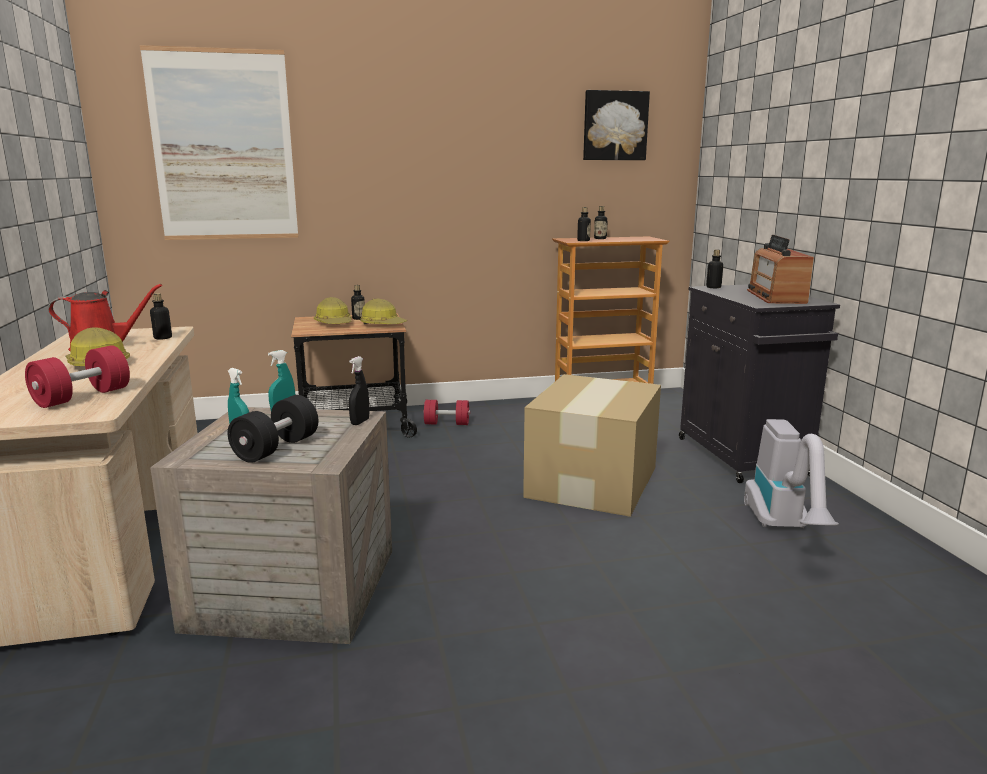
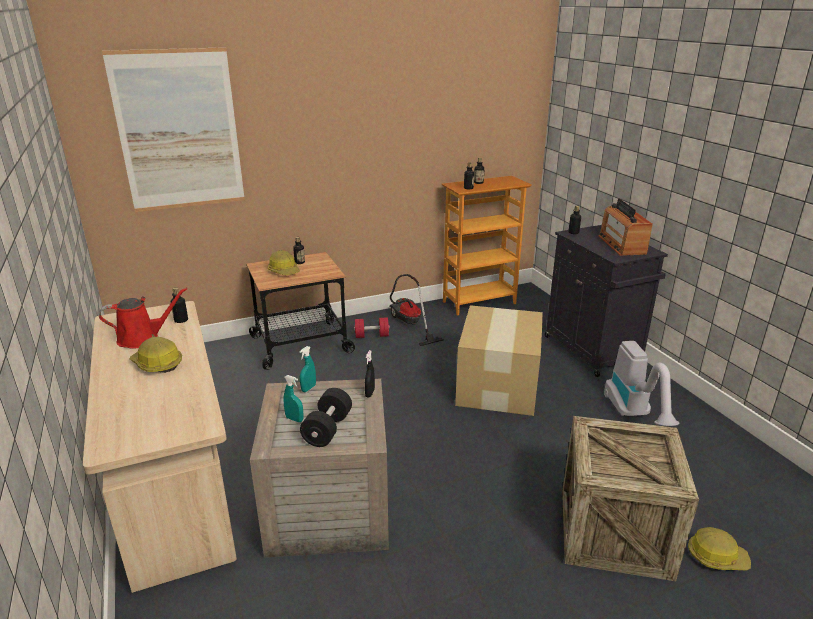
camera: 10 degrees left, 10 degrees up
red dumbbell [25,346,130,408] -> none
hard hat [360,299,407,324] -> hard hat moved to [688,527,751,571]
picture [583,90,650,160] -> none
none -> vacuum cleaner [389,274,444,346]
none -> crate [562,416,699,581]

